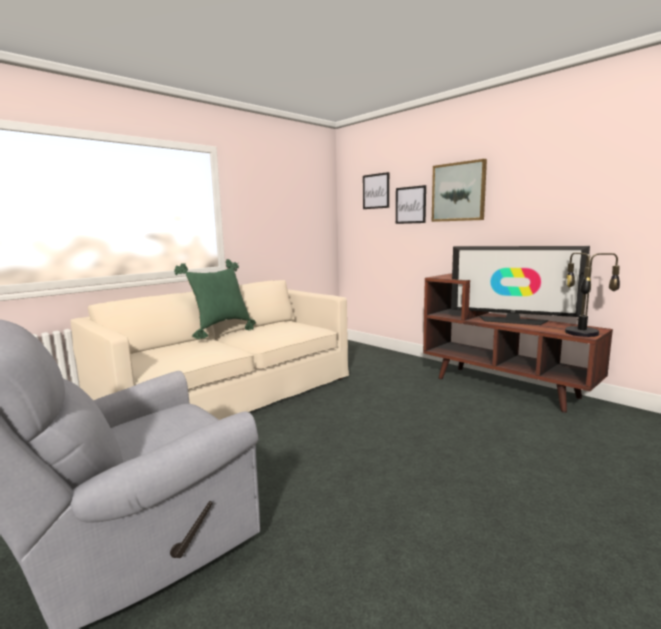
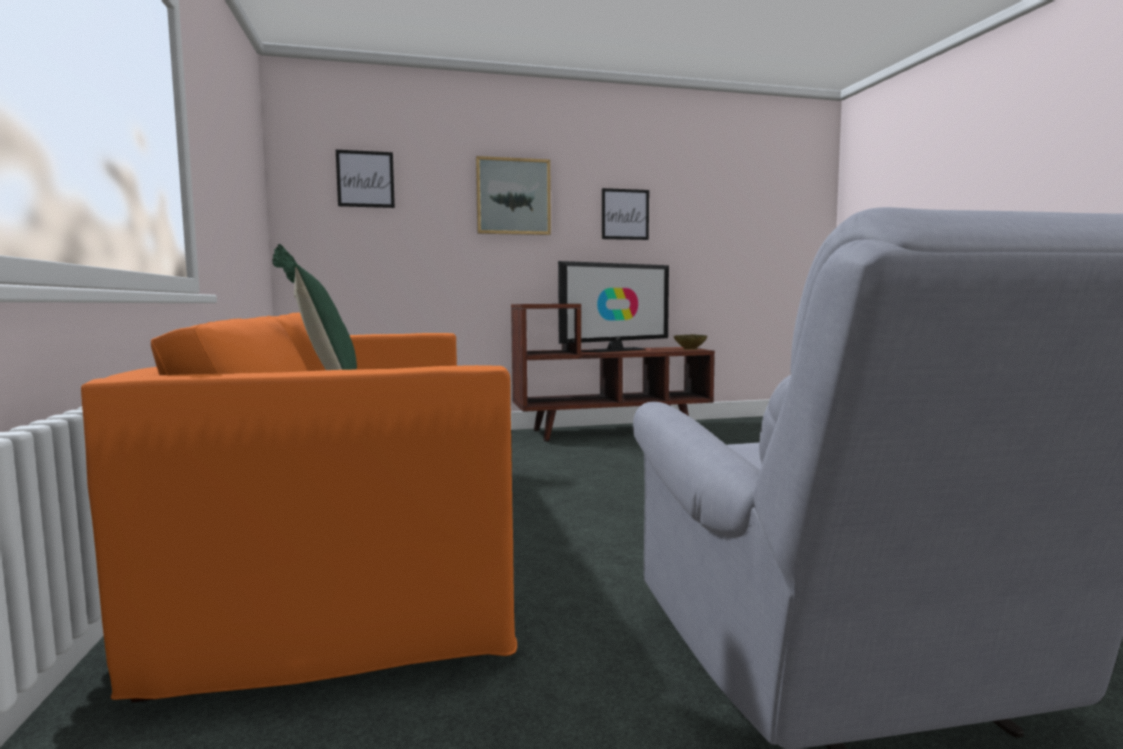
camera: 60 degrees left, 5 degrees down
beige sofa [71,280,349,420] -> orange sofa [81,312,517,703]
picture [396,185,426,224] -> picture moved to [602,188,649,240]
table lamp [565,253,620,337] -> beige bowl [674,334,708,350]

